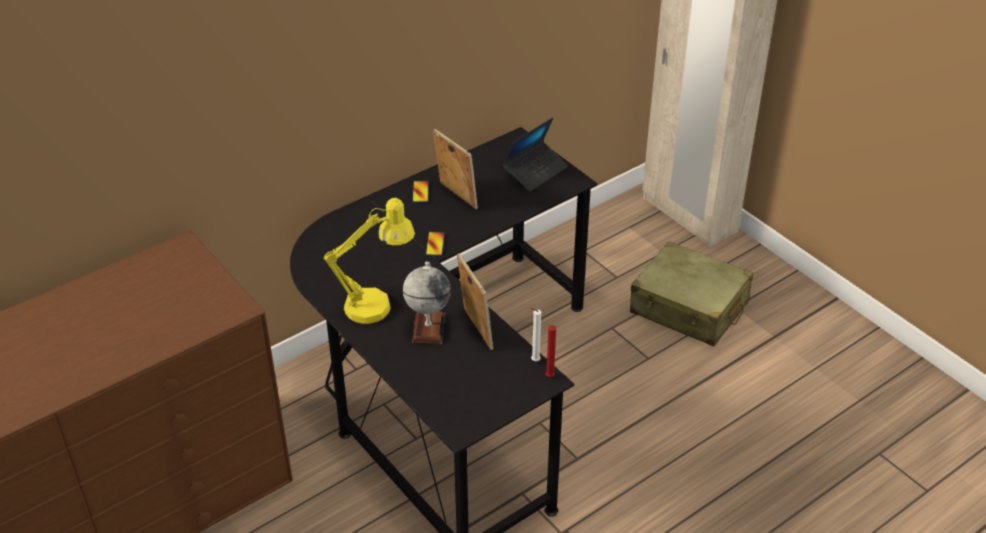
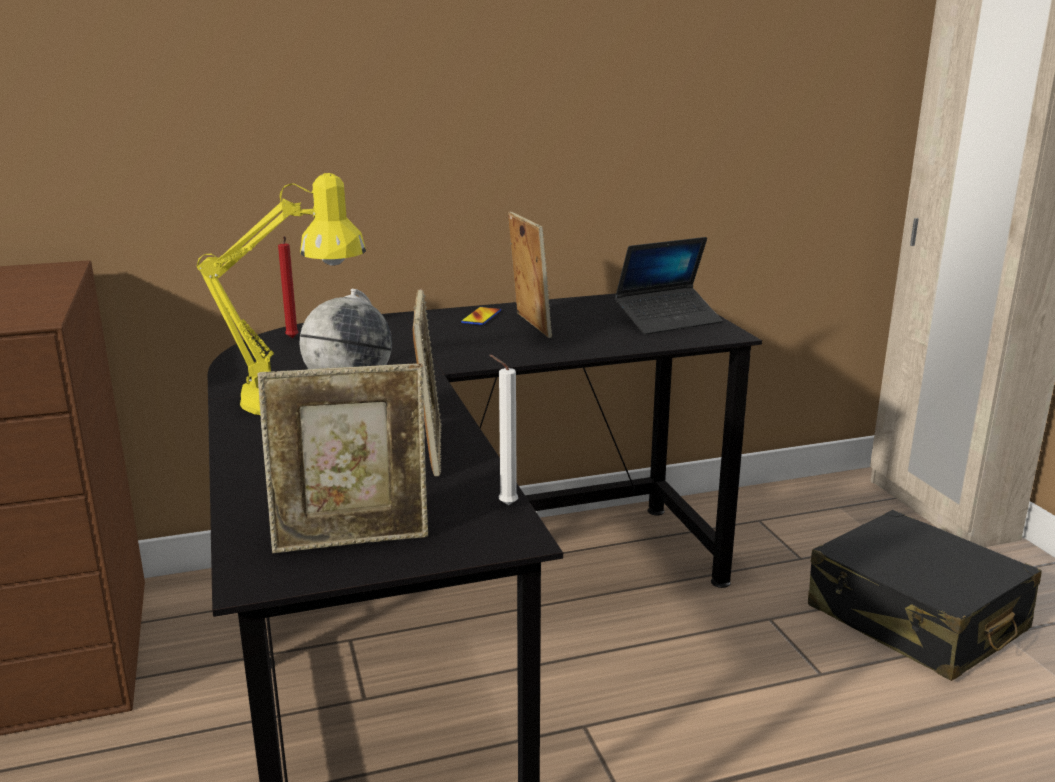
camera: 20 degrees right, 20 degrees down
phone [426,232,445,256] -> none
red candle [546,325,558,377] -> red candle moved to [278,236,299,338]
beige suitcase [630,241,753,346] -> black suitcase [808,510,1042,681]
none -> picture frame [258,363,428,553]

